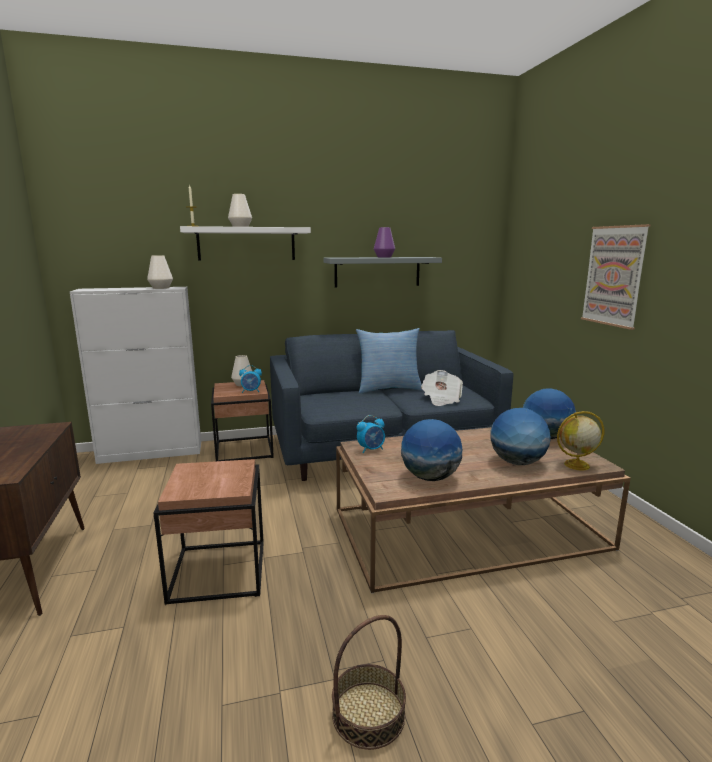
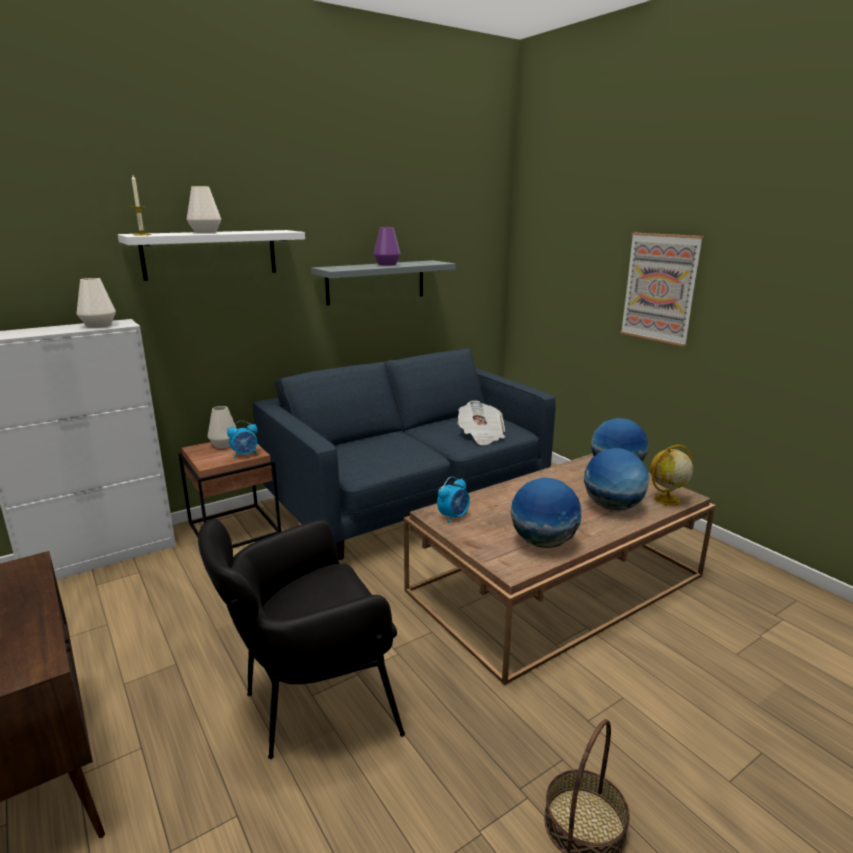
camera: 20 degrees left, 5 degrees up
brown side table [153,459,264,605] -> black armchair [198,518,405,759]
pillow [356,328,423,394] -> none

